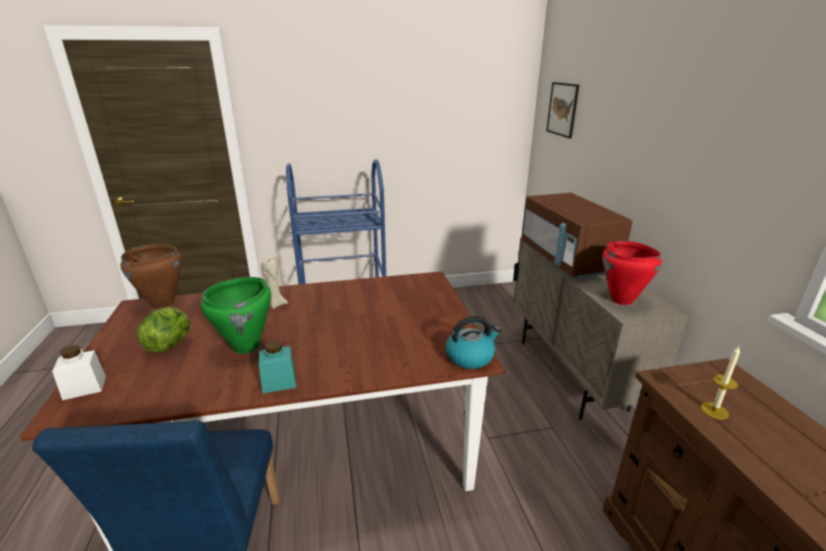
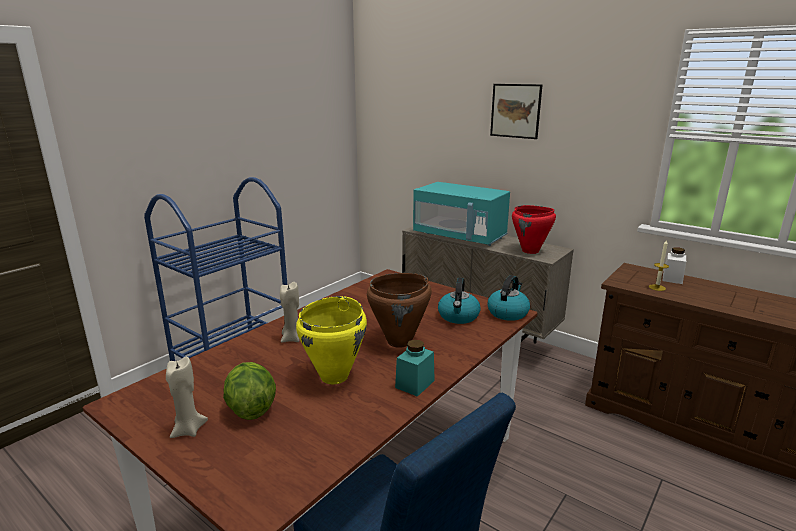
camera: 40 degrees left, 5 degrees down
white jar [52,345,106,400] -> white jar moved to [663,247,686,284]
brown cooking pot [120,244,182,308] -> brown cooking pot moved to [367,273,432,348]
green cooking pot [201,277,271,354] -> yellow cooking pot [296,296,367,384]
brown microwave [521,193,633,279] -> turquoise microwave [413,182,510,246]
picture [546,82,579,138] -> picture moved to [490,84,542,139]
none -> beige candle [166,357,208,438]
none -> kettle [438,278,481,324]

